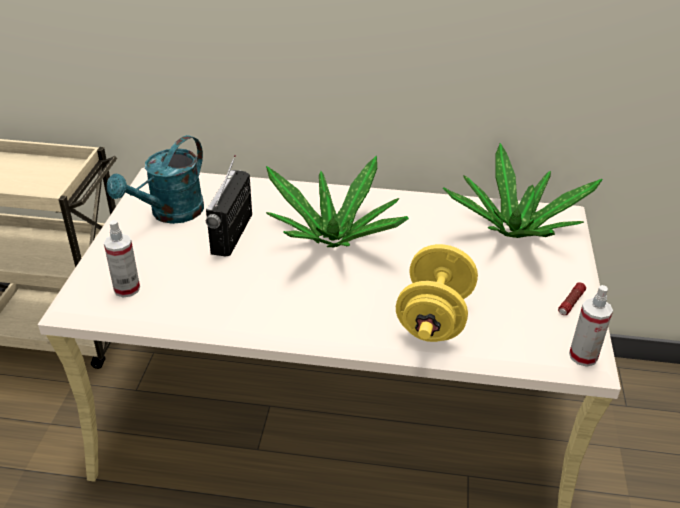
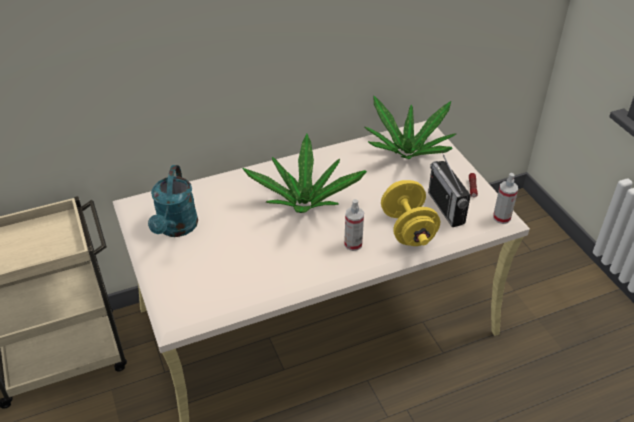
camera: 30 degrees left, 5 degrees up
spray bottle [104,220,140,298] -> spray bottle moved to [344,199,364,251]
radio [206,155,252,256] -> radio moved to [428,152,471,227]

